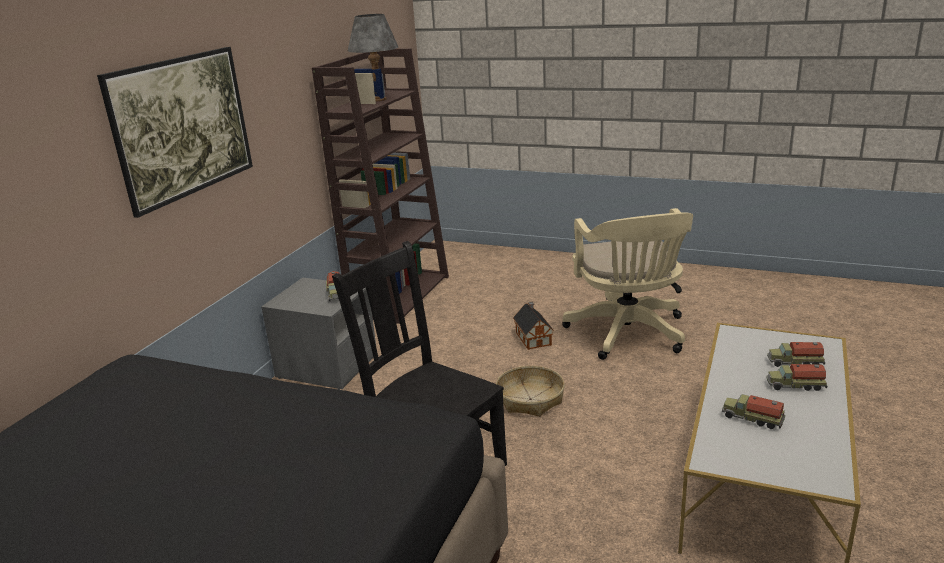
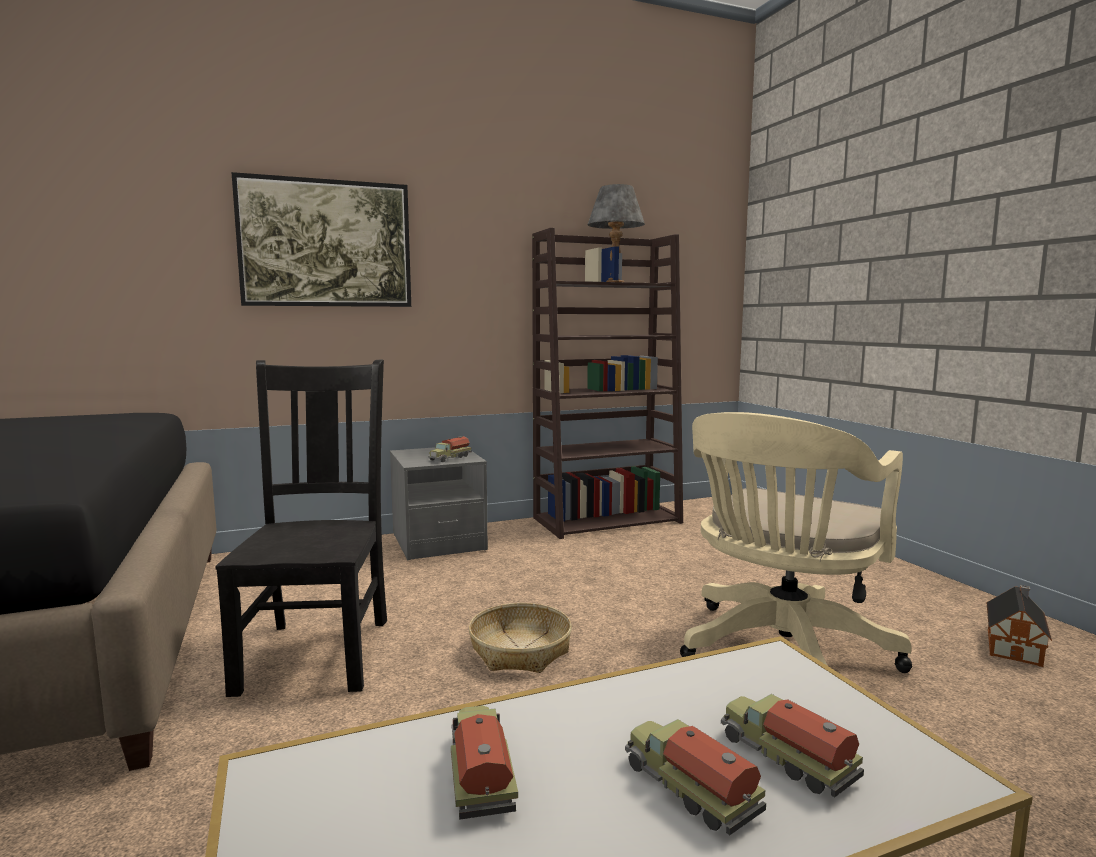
camera: 45 degrees right, 15 degrees down
toy house [513,302,554,350] -> toy house moved to [987,585,1052,667]

